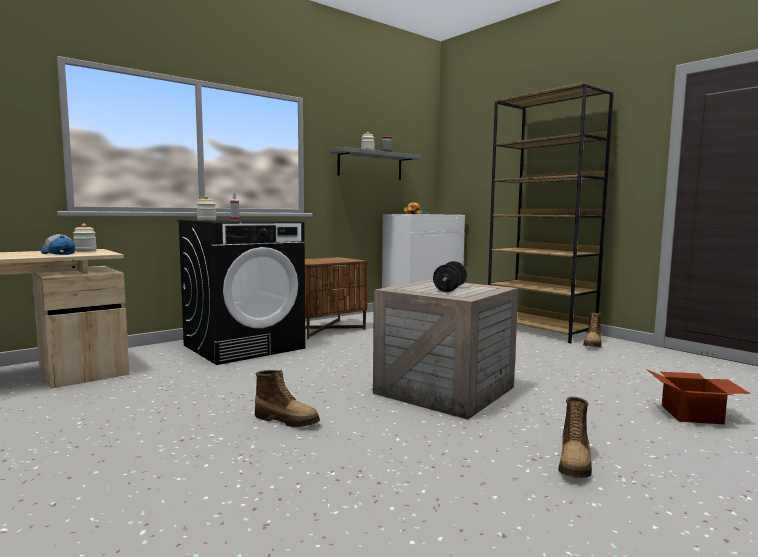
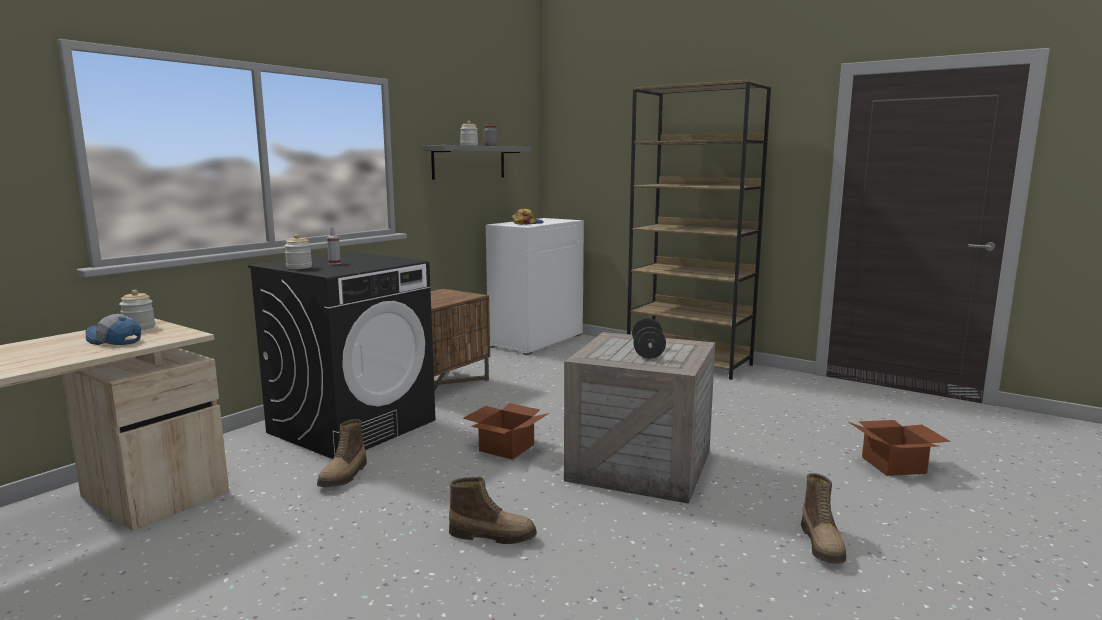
camera: 15 degrees left, 5 degrees up
boot [583,313,602,347] -> boot moved to [317,419,367,487]
none -> cardboard box [463,403,549,460]

